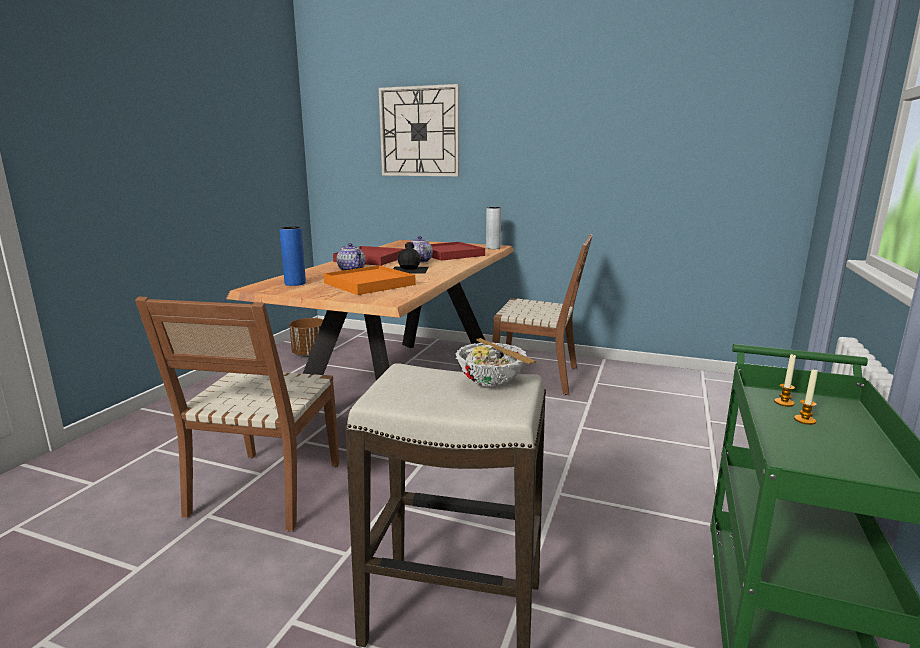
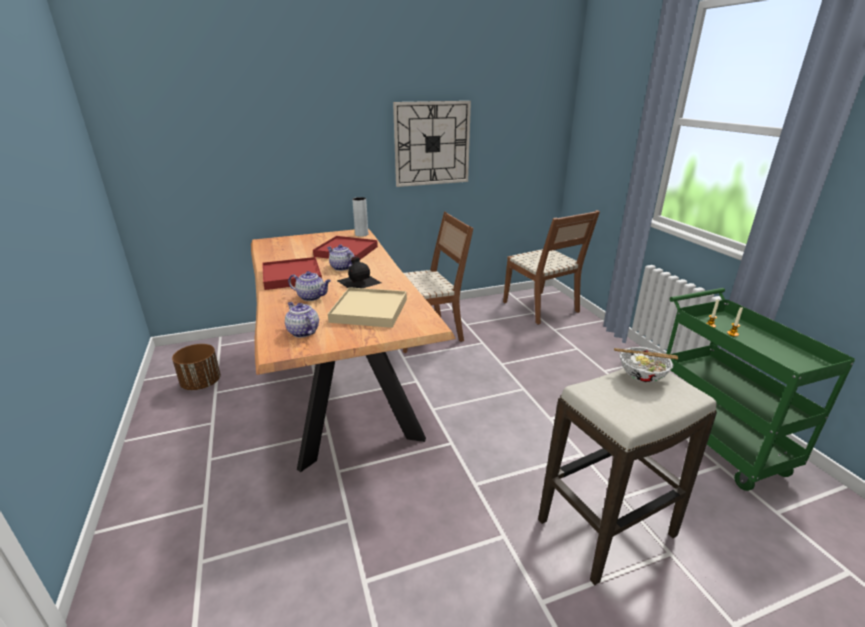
camera: 40 degrees left, 10 degrees up
chair [135,297,339,531] -> chair moved to [503,210,600,325]
blue vase [279,226,306,286] -> teapot [285,302,319,338]
orange tray [323,266,416,295] -> beige tray [328,287,407,328]
wall clock [379,84,459,176] -> wall clock moved to [393,101,471,187]

